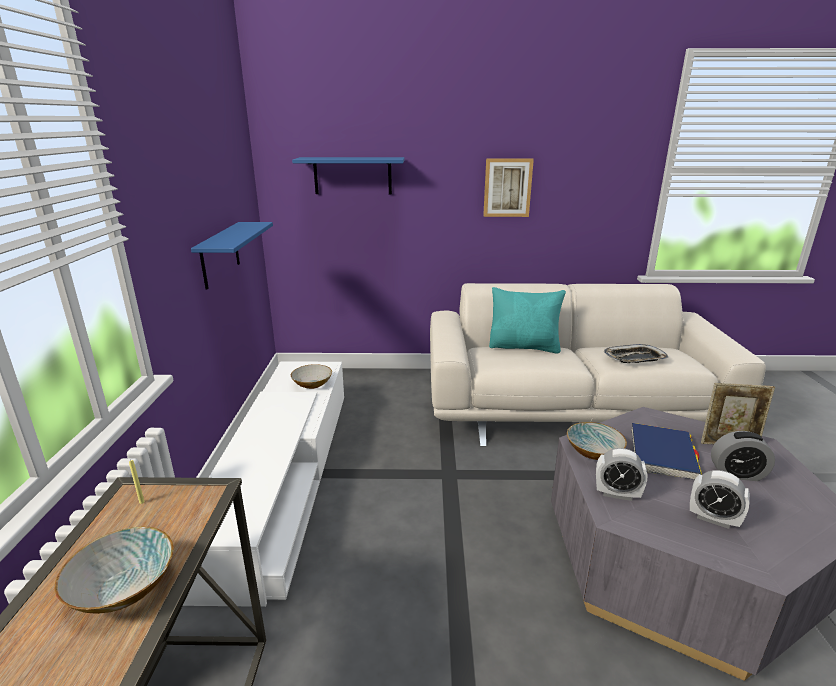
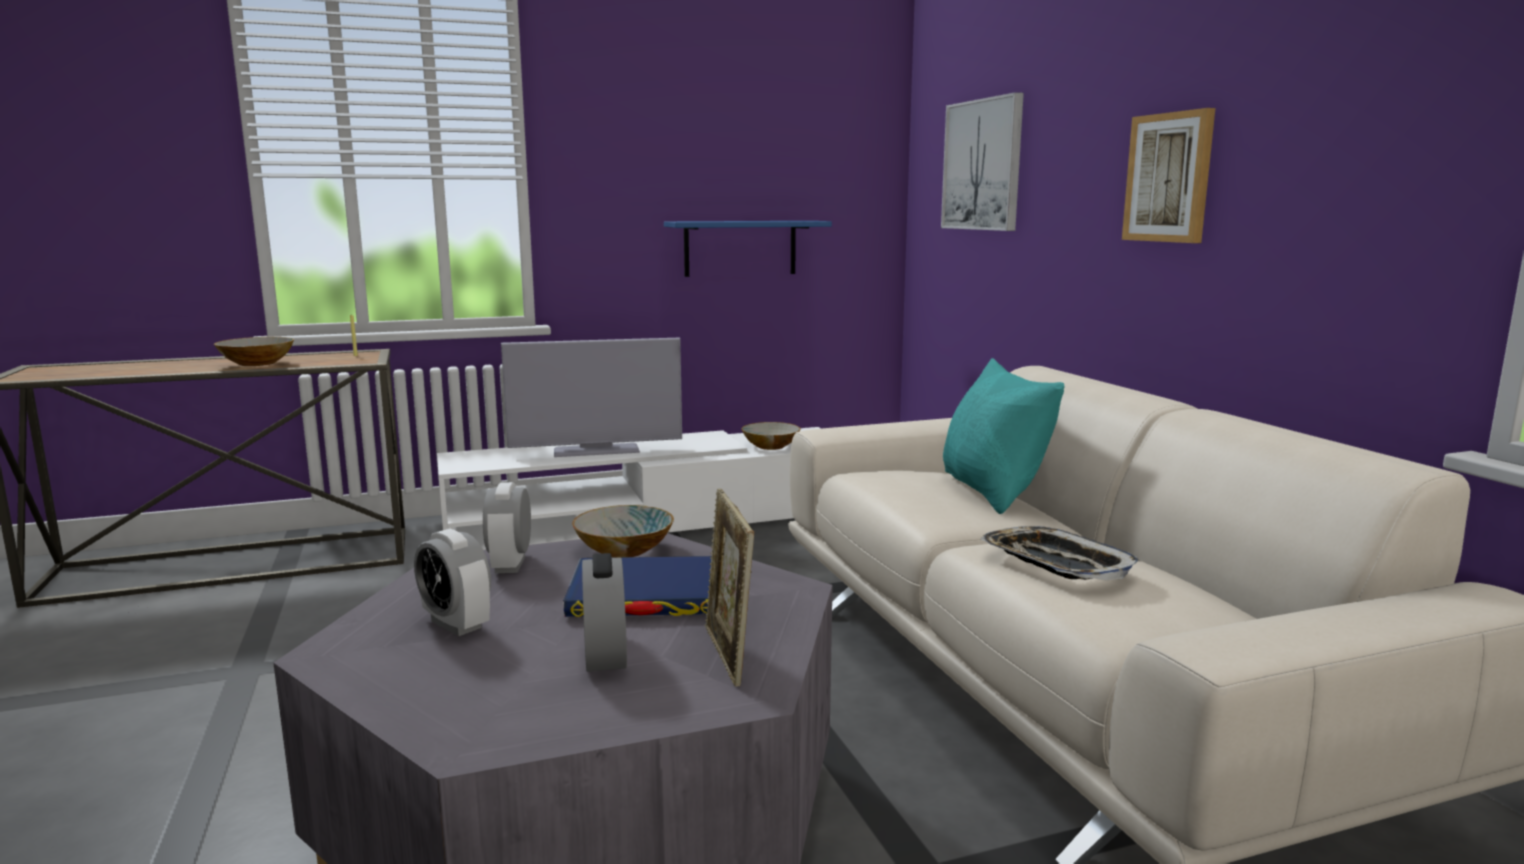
camera: 70 degrees right, 10 degrees down
blue shelf [292,157,404,194] -> picture [941,92,1024,231]
alarm clock [690,470,750,529] -> alarm clock turned 60 degrees counterclockwise [414,529,491,636]
none -> television [501,338,682,457]

